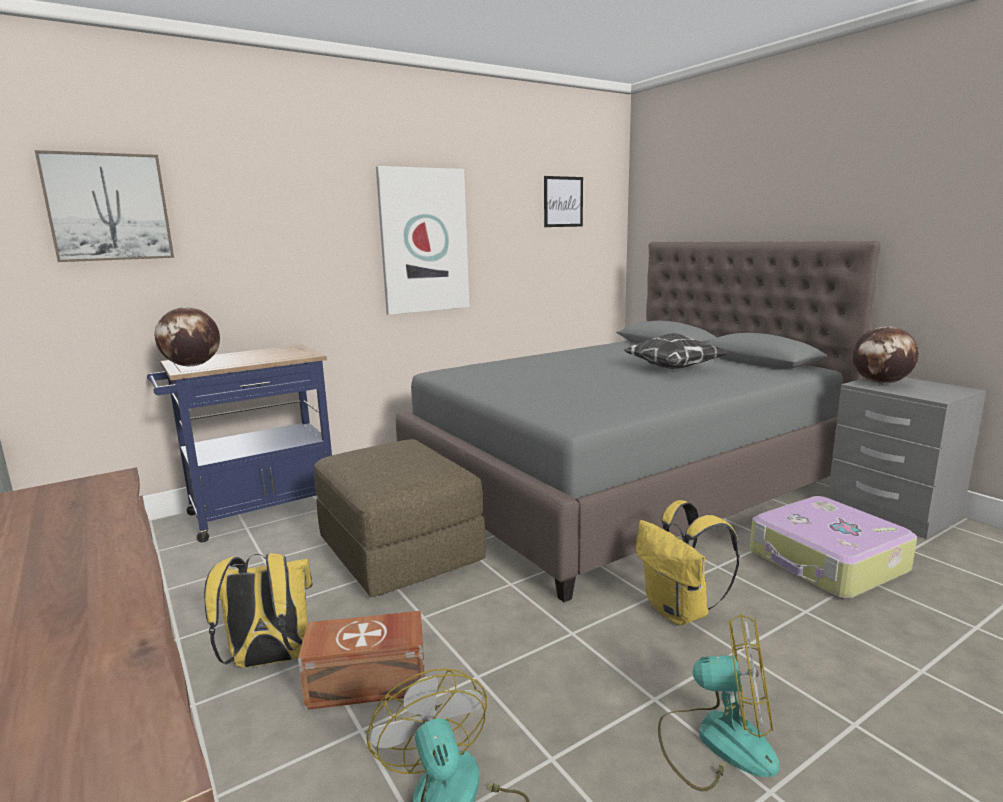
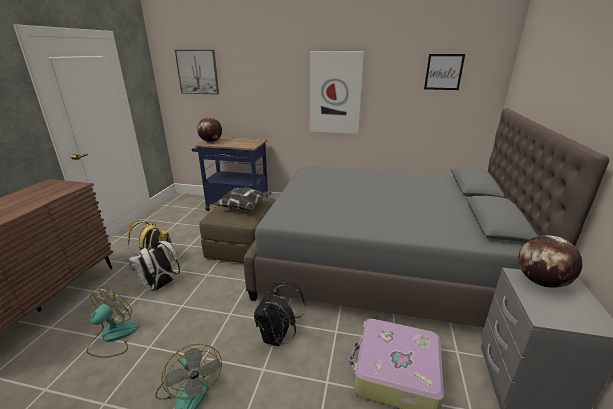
camera: 45 degrees right, 10 degrees up
brown storage box [298,611,425,710] -> white backpack [128,241,180,291]
pillow [624,333,727,369] -> pillow moved to [214,188,272,211]
yellow backpack [636,500,740,626] -> black backpack [254,282,306,346]

